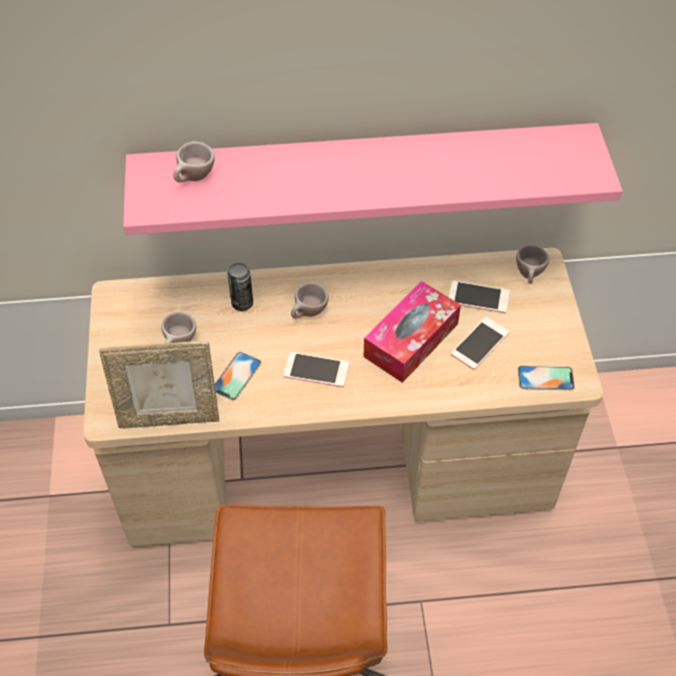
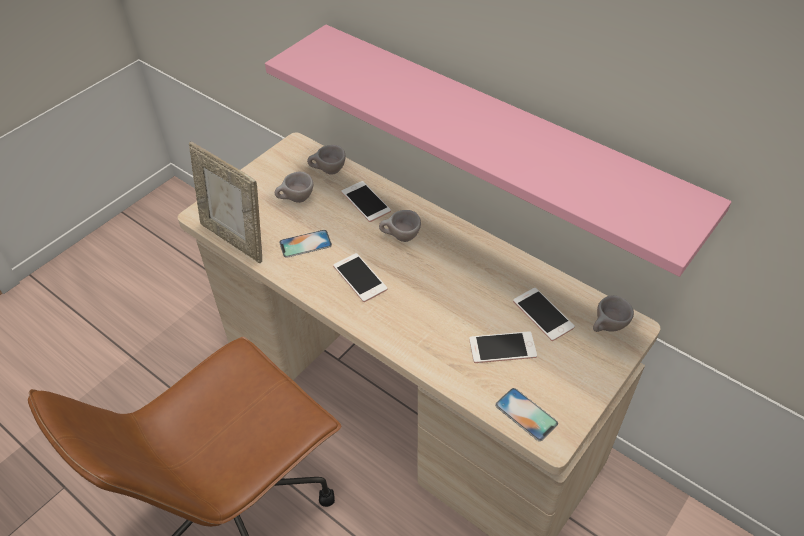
camera: 45 degrees right, 5 degrees down
beige cup [174,141,215,182] -> beige cup moved to [307,145,346,175]
can [228,263,253,311] -> phone [341,181,391,222]
tissue box [363,281,461,383] -> none

